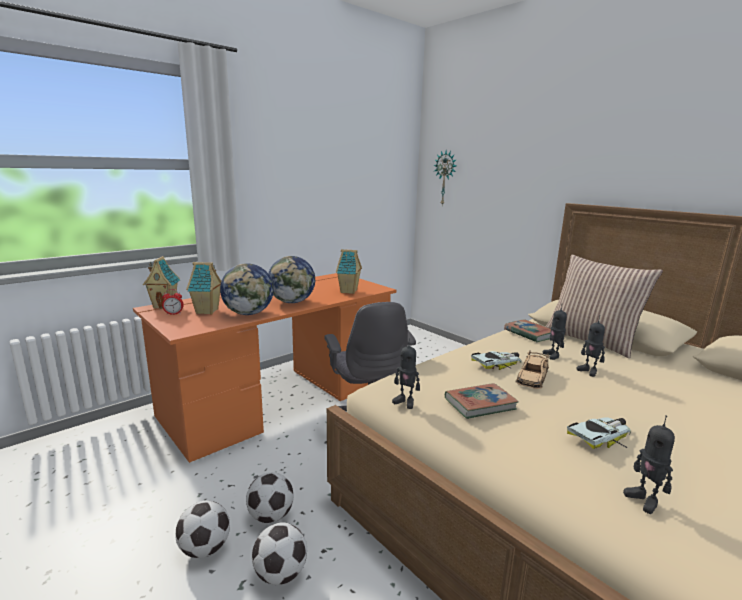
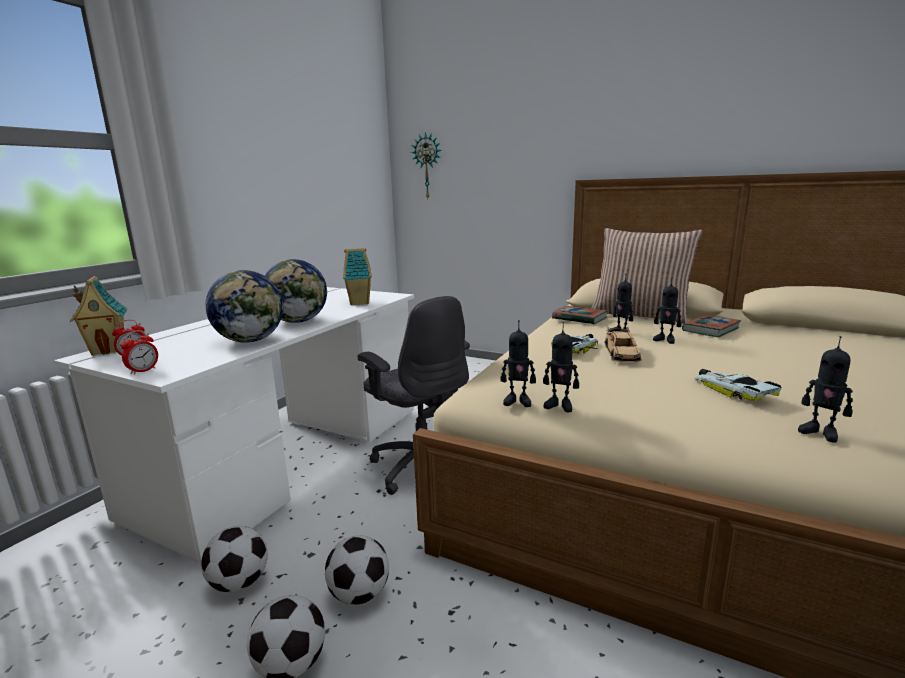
camera: 20 degrees left, 0 degrees up
orange desk [133,273,396,463] -> white desk [54,287,414,564]
toy house [186,262,221,314] -> none
football [252,522,307,585] -> football moved to [201,526,268,592]
book [445,383,519,419] -> book moved to [682,315,741,337]
toy car [567,417,631,449] -> toy car turned 60 degrees counterclockwise [695,369,782,401]
none -> alarm clock [121,330,158,375]
none -> toy robot [543,322,579,412]

